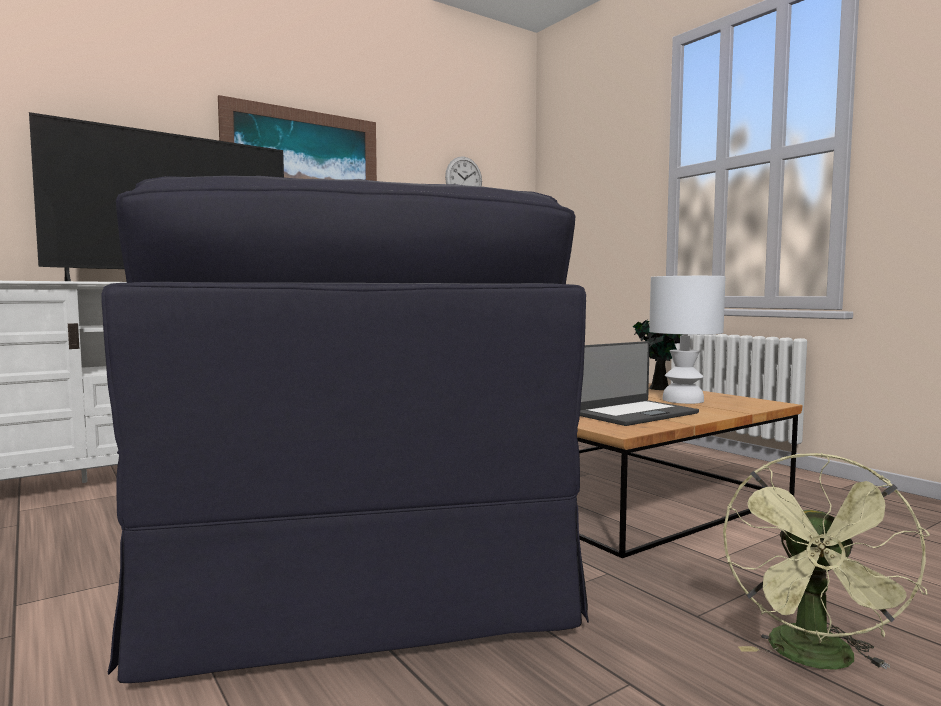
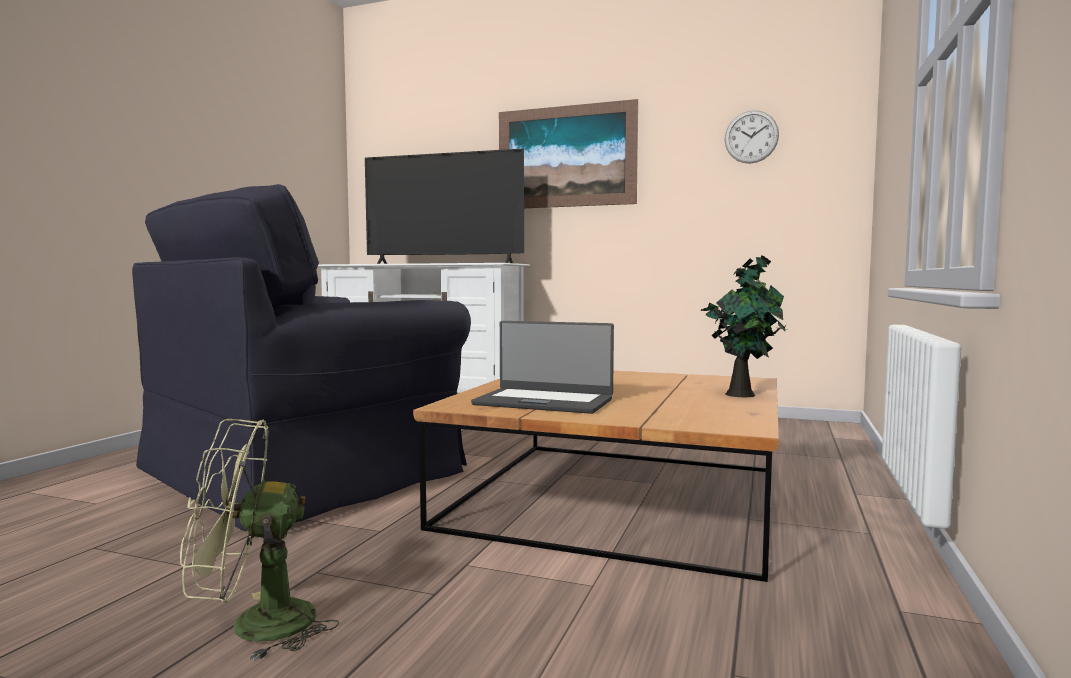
camera: 55 degrees right, 0 degrees up
white table lamp [649,276,725,404] -> none

